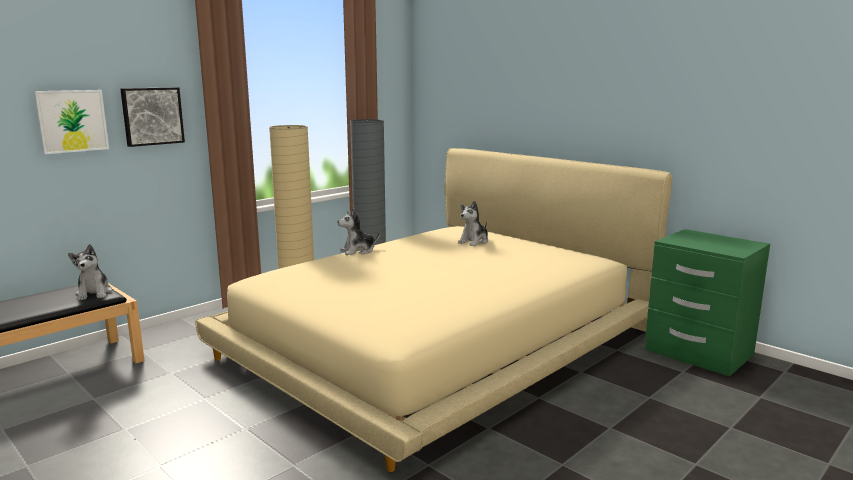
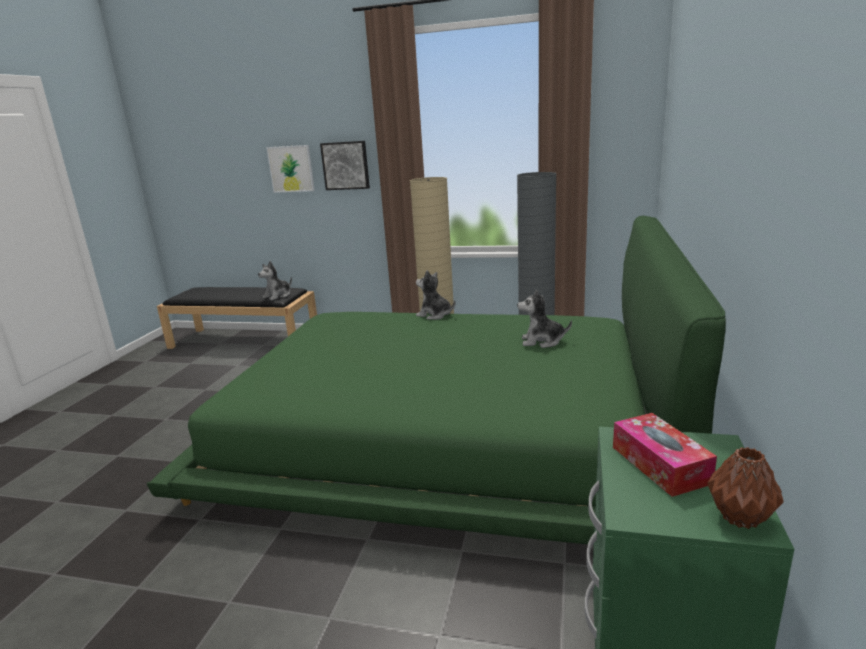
camera: 60 degrees right, 5 degrees up
beige bed [195,148,672,472] -> green bed [147,216,726,545]
none -> tissue box [613,413,717,497]
none -> brown vase [707,447,784,529]

